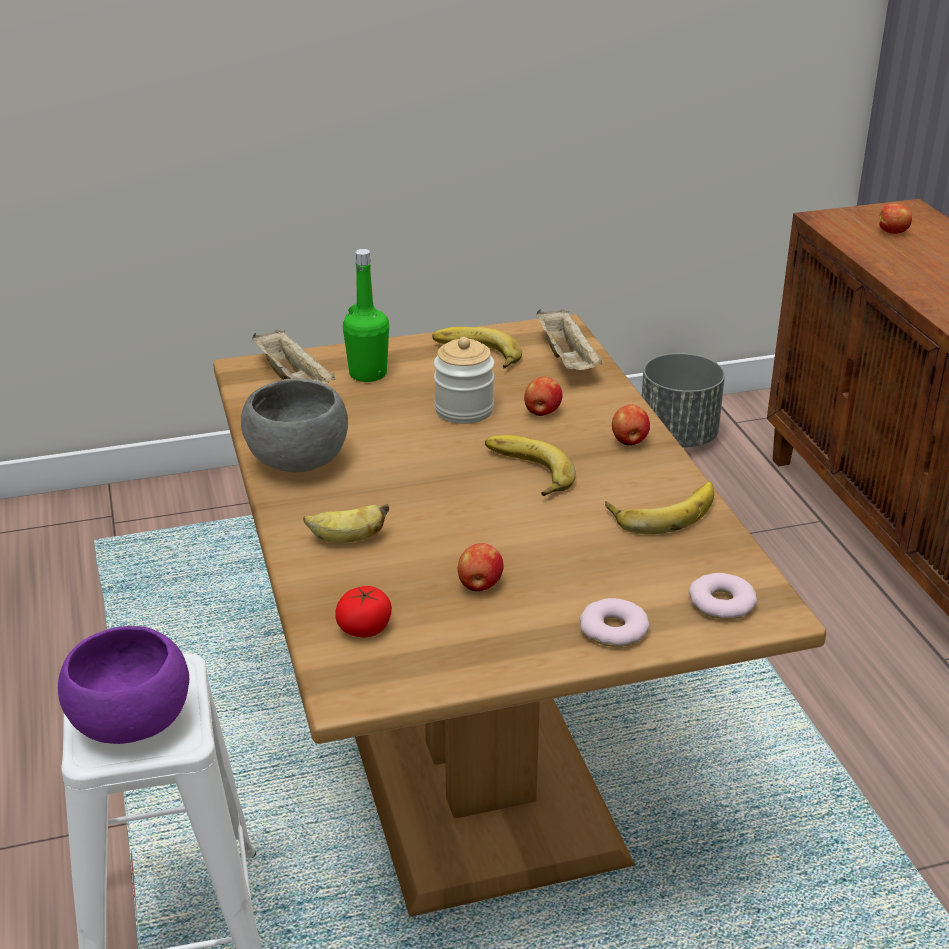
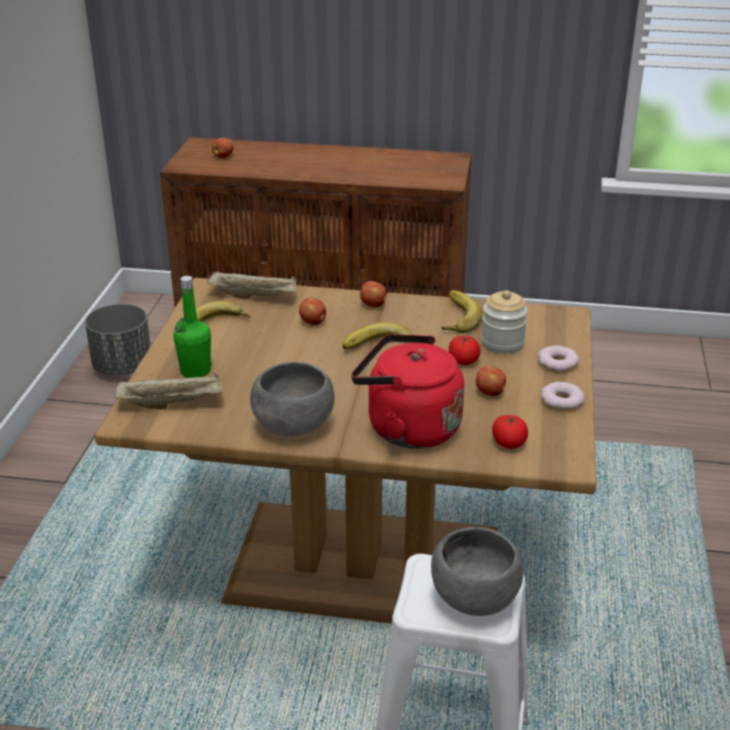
camera: 65 degrees left, 0 degrees up
purple bowl [58,626,189,744] -> grey bowl [431,527,523,616]
banana [303,503,389,543] -> red kettle [351,334,464,449]
jar [434,337,494,424] -> jar moved to [481,290,528,353]
donut [689,573,757,619] -> donut moved to [541,382,585,410]
none -> tomato [449,336,480,365]

